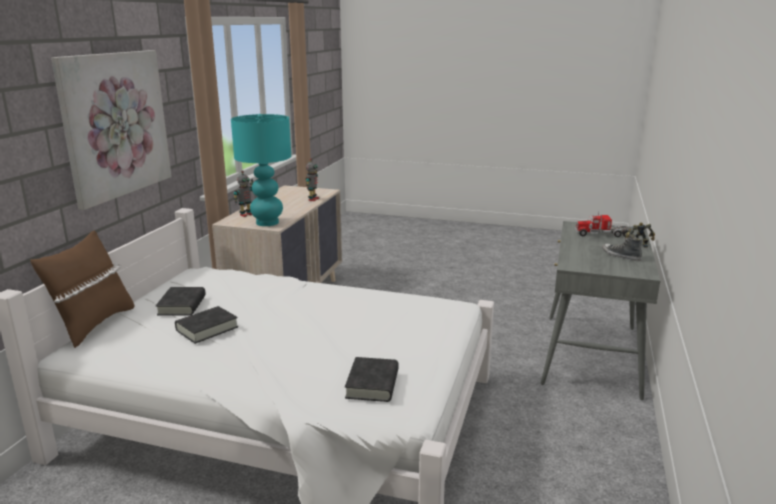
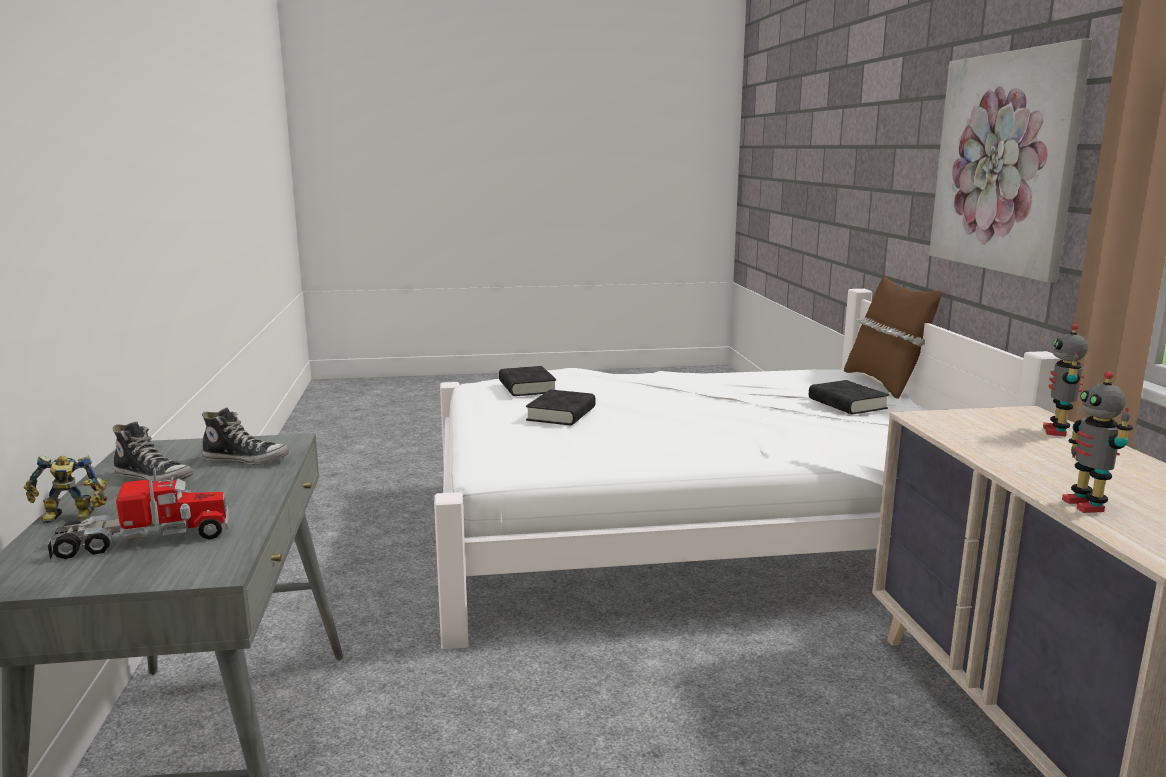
camera: 155 degrees right, 5 degrees down
black book [175,306,238,344] -> black book moved to [526,389,595,425]
turquoise table lamp [231,114,291,226] -> none
none -> shoe [202,407,289,465]

